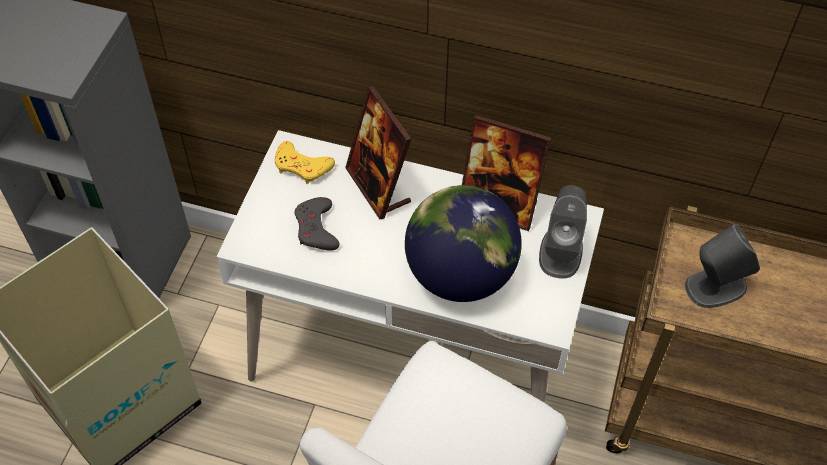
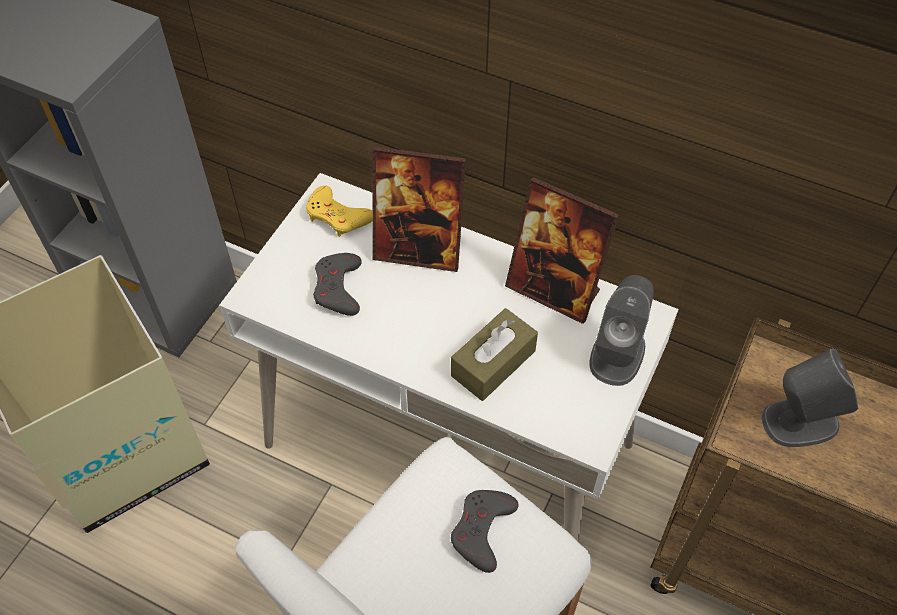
camera: 10 degrees right, 0 degrees up
picture frame [345,86,411,219] -> picture frame turned 60 degrees counterclockwise [373,146,466,272]
globe [405,185,522,302] -> brown tissue box [451,308,538,401]
none -> grey game controller [451,490,519,573]

